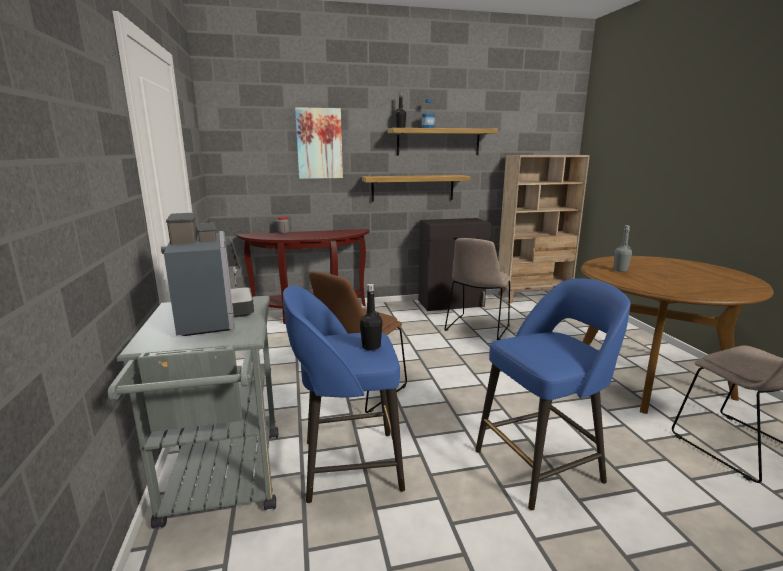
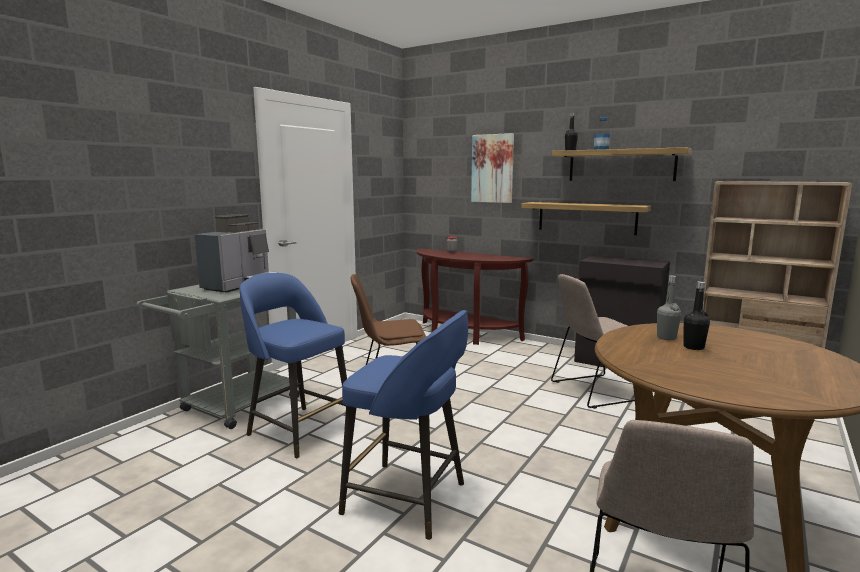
camera: 45 degrees right, 5 degrees down
black bottle [360,284,383,350] -> black bottle moved to [683,281,710,350]

